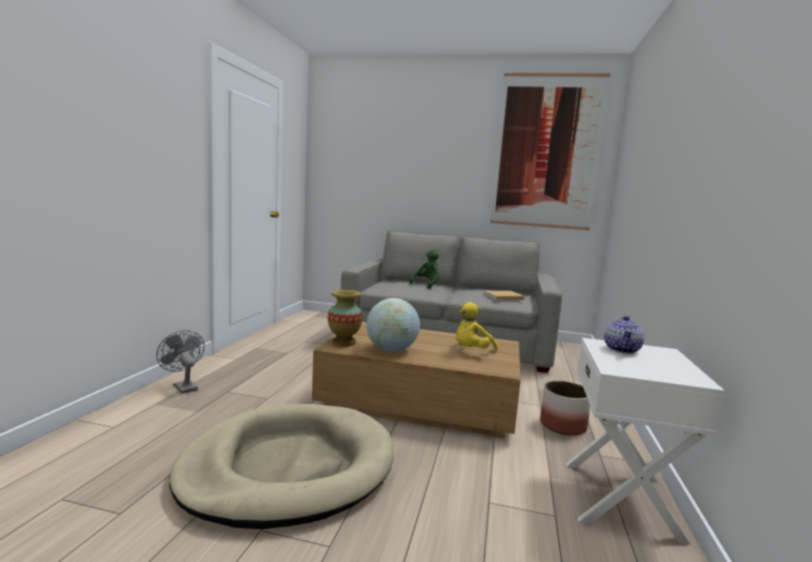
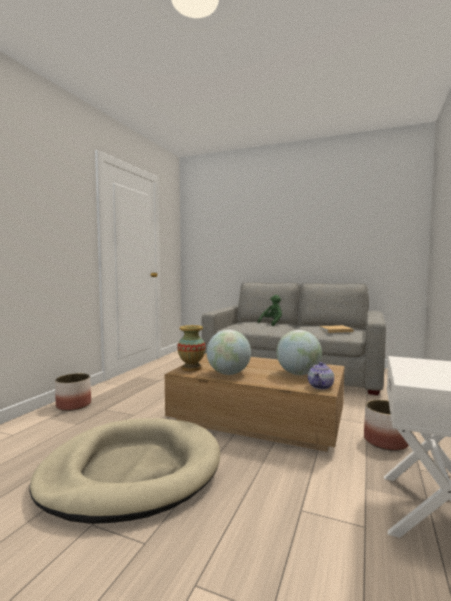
camera: 10 degrees right, 5 degrees down
grey fan [156,330,205,394] -> planter [55,373,91,411]
yellow plush toy [456,302,498,350] -> globe [276,330,322,375]
picture [490,73,611,230] -> none
teapot [604,316,644,354] -> teapot moved to [308,362,334,390]

